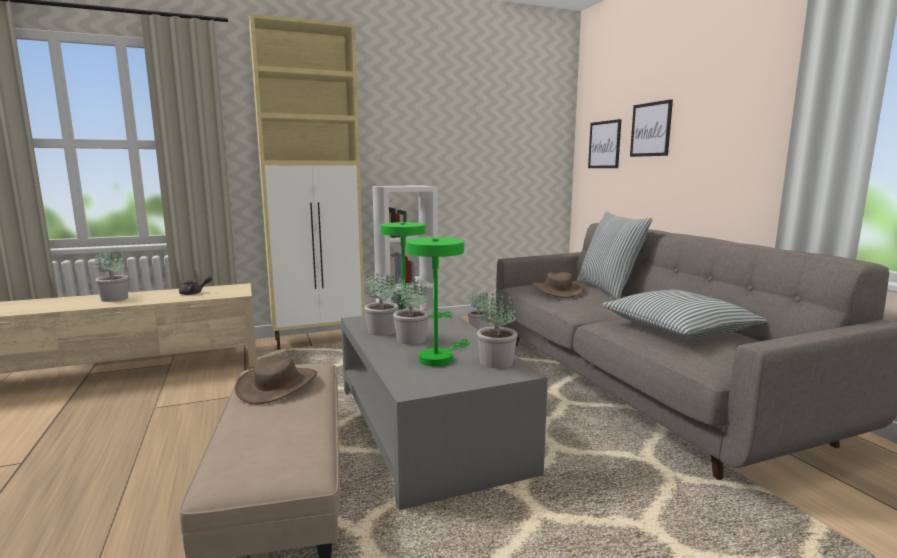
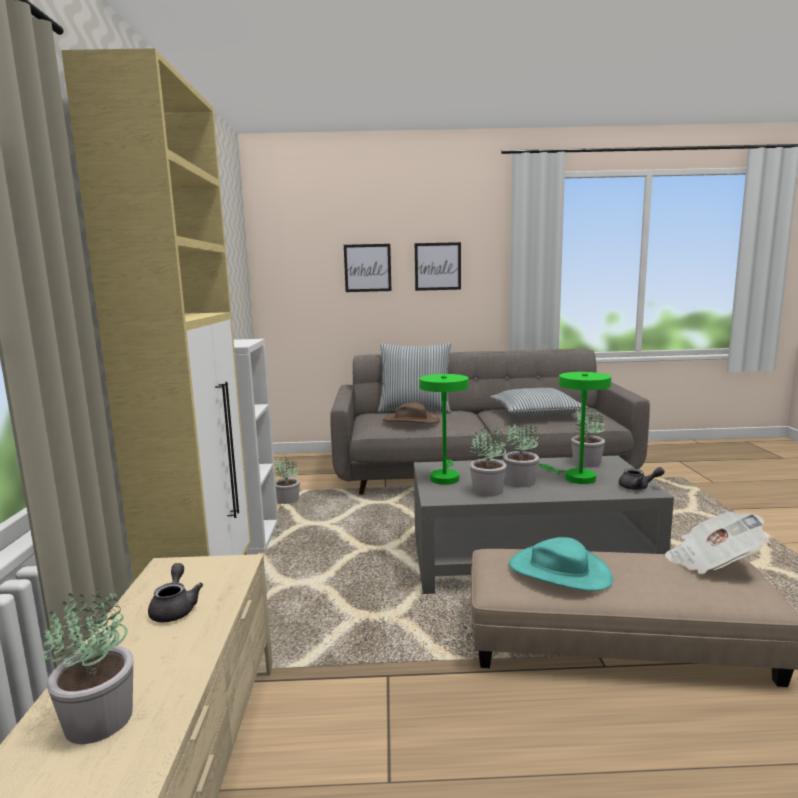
camera: 70 degrees left, 0 degrees up
brown hat [235,358,317,404] -> turquoise hat [509,537,613,591]
picture [588,119,622,168] -> picture moved to [415,242,461,291]
none -> grey teapot [619,467,665,490]
none -> newspaper [665,512,767,574]

